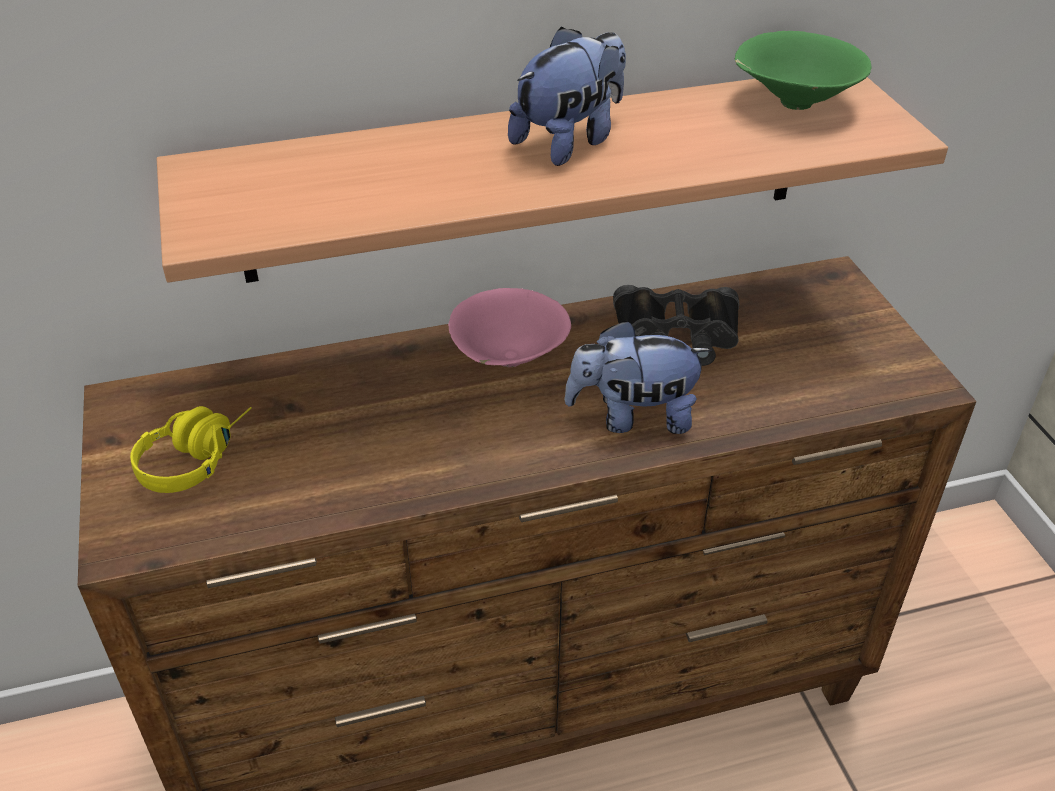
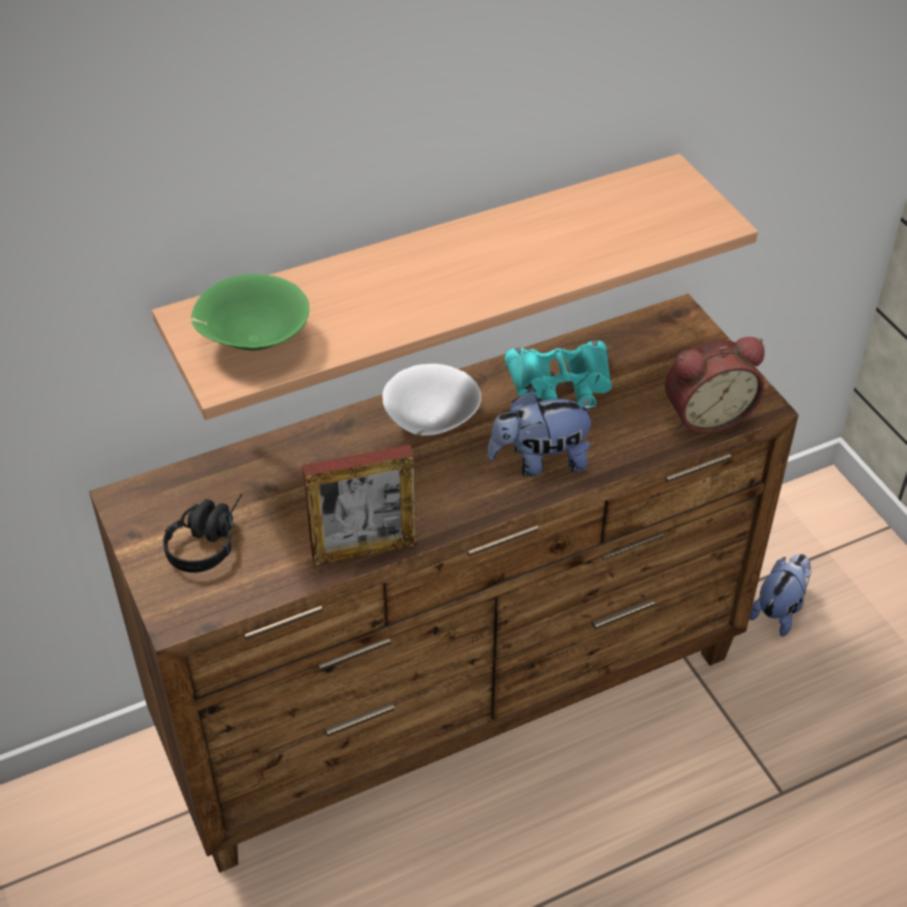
camera: 10 degrees left, 5 degrees up
yellow headphones [130,406,252,493] -> black headphones [163,494,242,573]
pink bowl [448,288,571,367] -> white bowl [382,364,481,436]
plush toy [508,27,626,166] -> plush toy moved to [749,554,811,637]
black binoculars [613,285,739,366] -> turquoise binoculars [505,340,612,410]
green bowl [735,31,871,110] -> green bowl moved to [191,274,309,350]
none -> picture frame [302,445,416,566]
none -> alarm clock [665,337,765,434]

